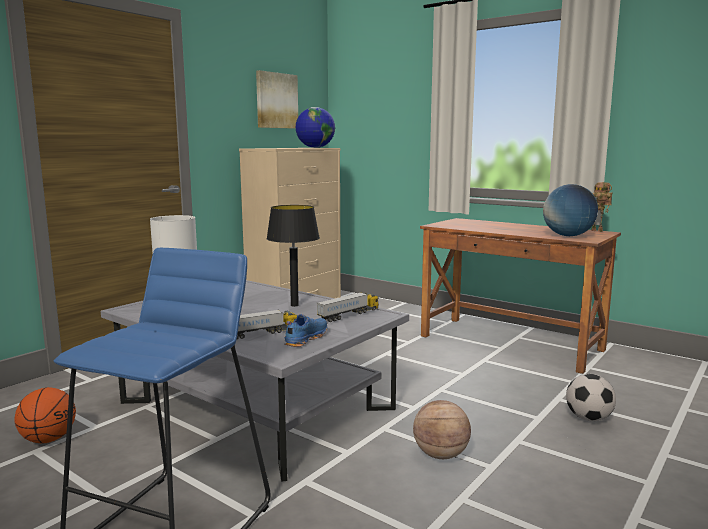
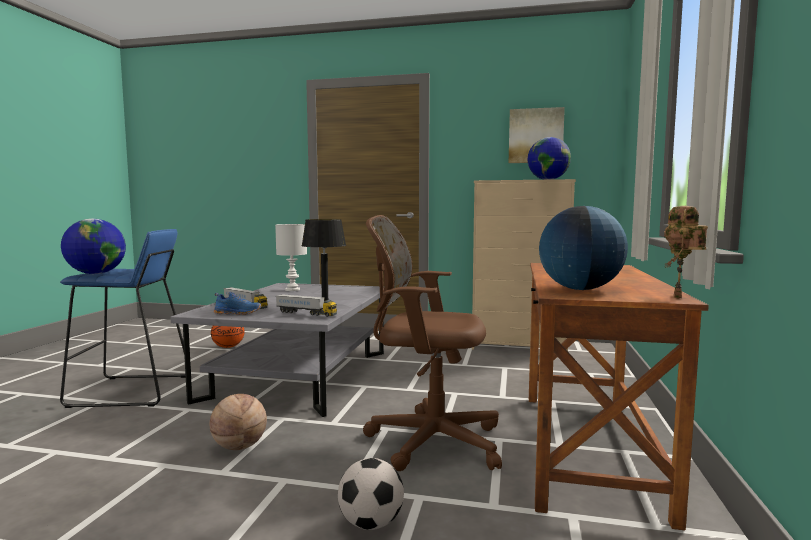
camera: 65 degrees right, 5 degrees down
none -> globe [61,219,126,274]
none -> brown office chair [363,215,502,471]

